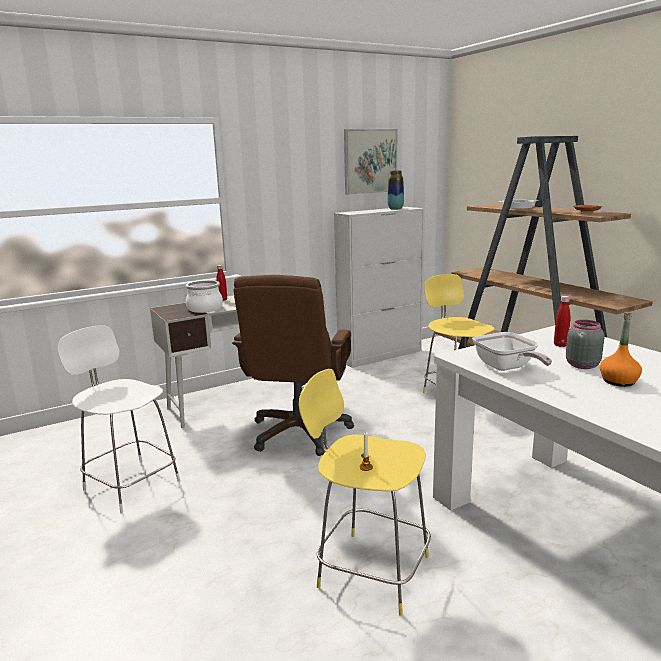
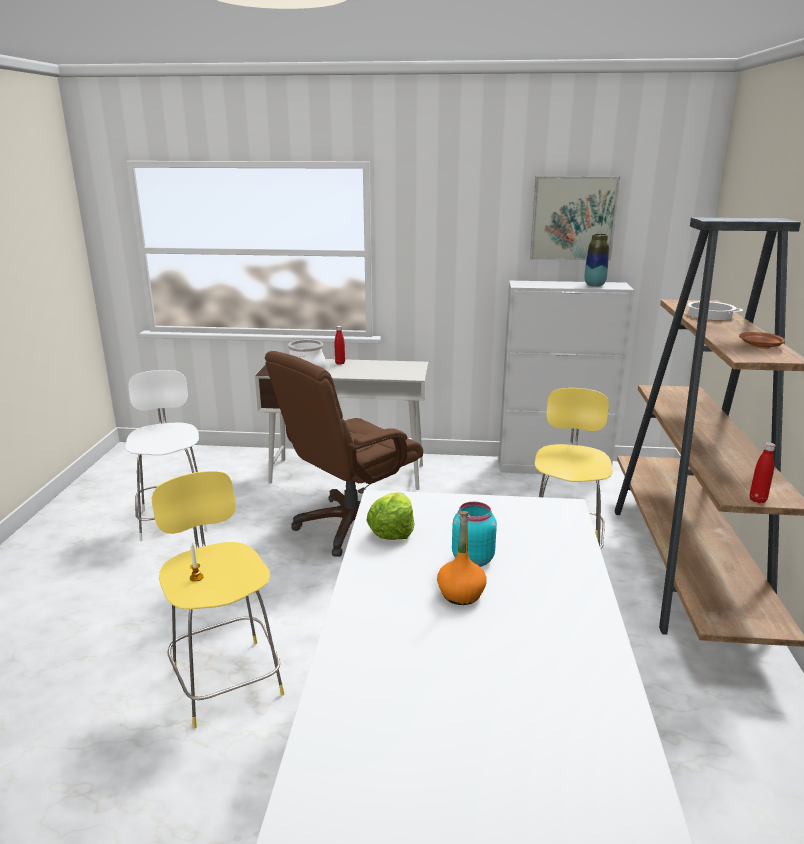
camera: 35 degrees right, 5 degrees up
frying pan [472,332,552,371] -> lettuce [366,492,415,540]
red bottle [554,296,571,347] -> red bottle moved to [750,442,776,503]
grey jar [566,320,605,369] -> turquoise jar [452,502,497,567]

